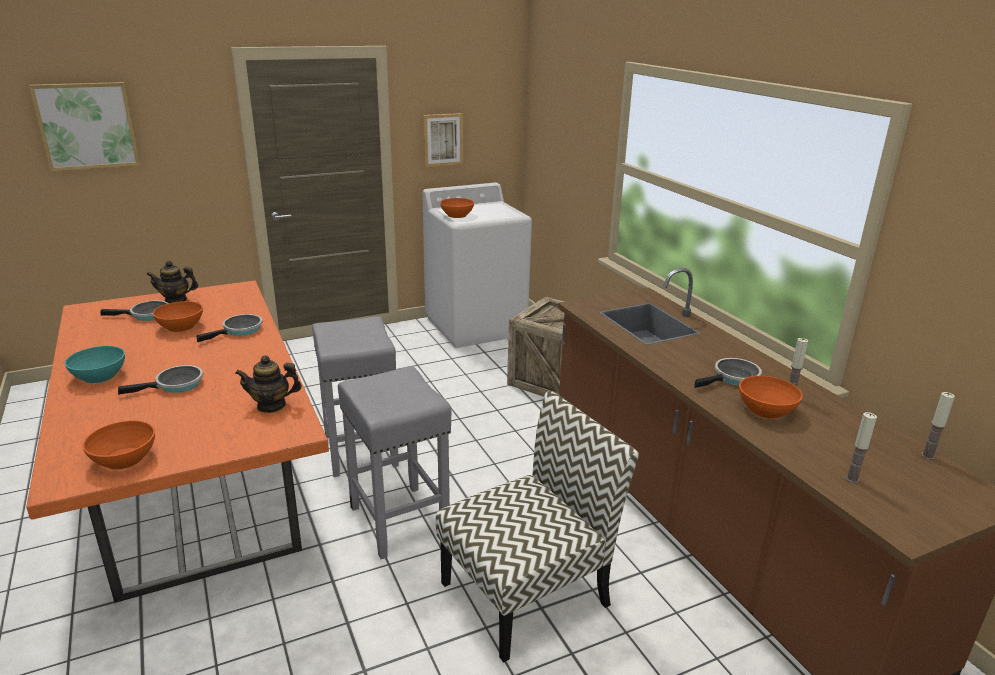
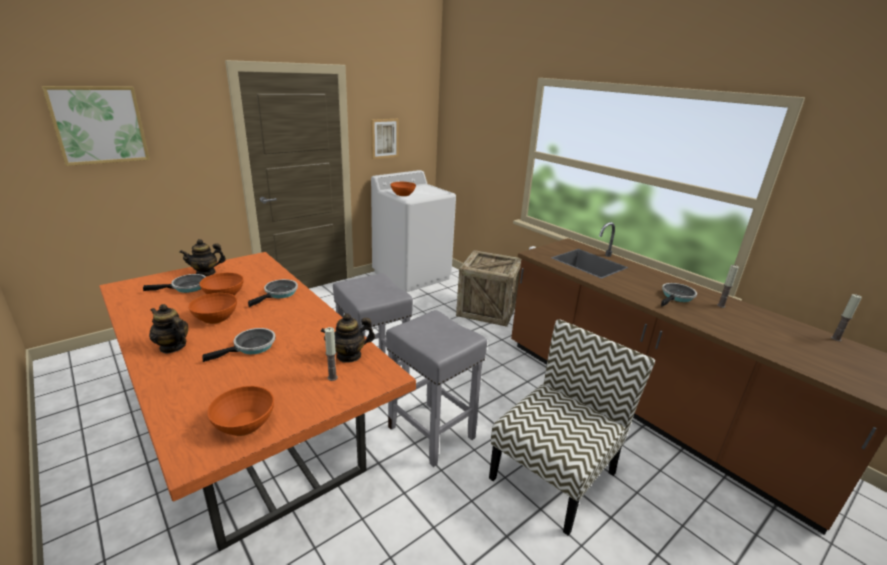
camera: 15 degrees left, 0 degrees up
turquoise bowl [65,346,125,383] -> teapot [149,304,188,353]
orange bowl [739,376,803,419] -> orange bowl moved to [188,293,237,324]
candle [845,412,877,483] -> candle moved to [324,327,338,381]

